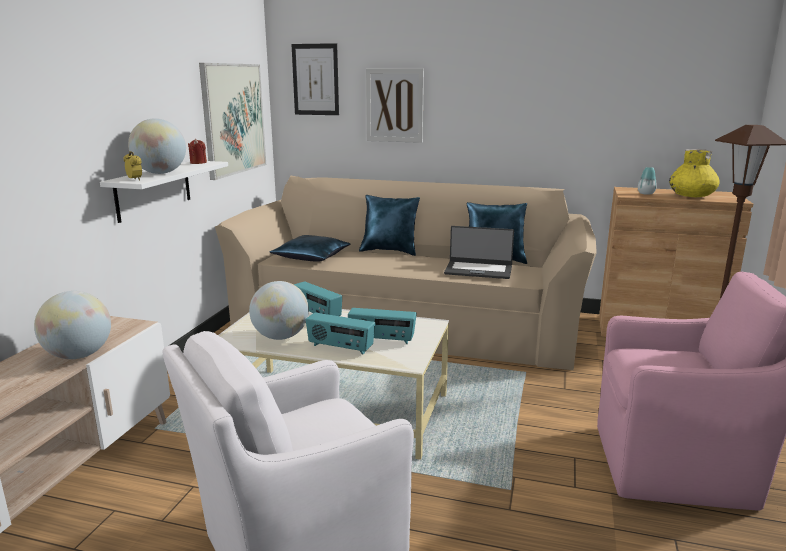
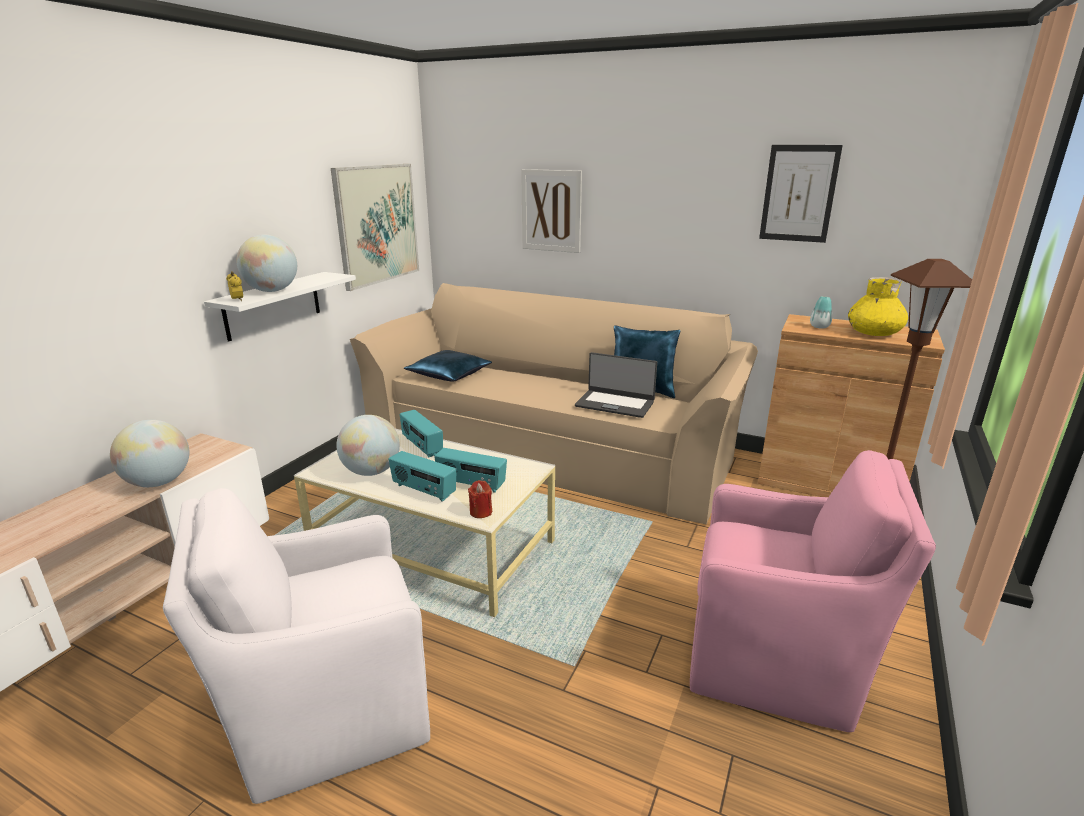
camera: 10 degrees right, 5 degrees up
red candle [188,139,207,164] -> red candle moved to [468,480,492,518]
picture [291,43,339,115] -> picture moved to [759,145,843,243]
blue pillow [359,195,420,256] -> none

